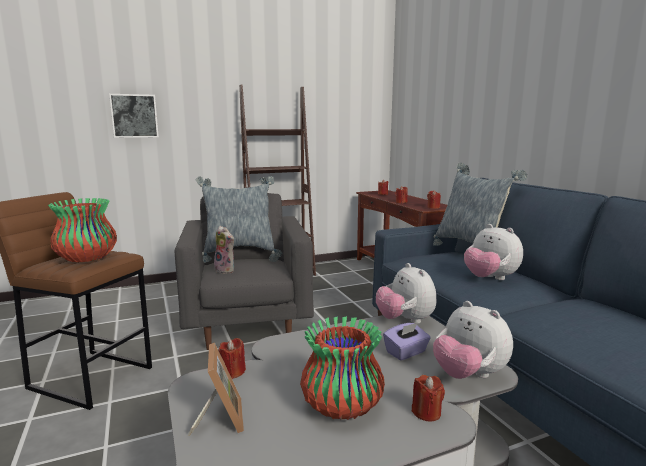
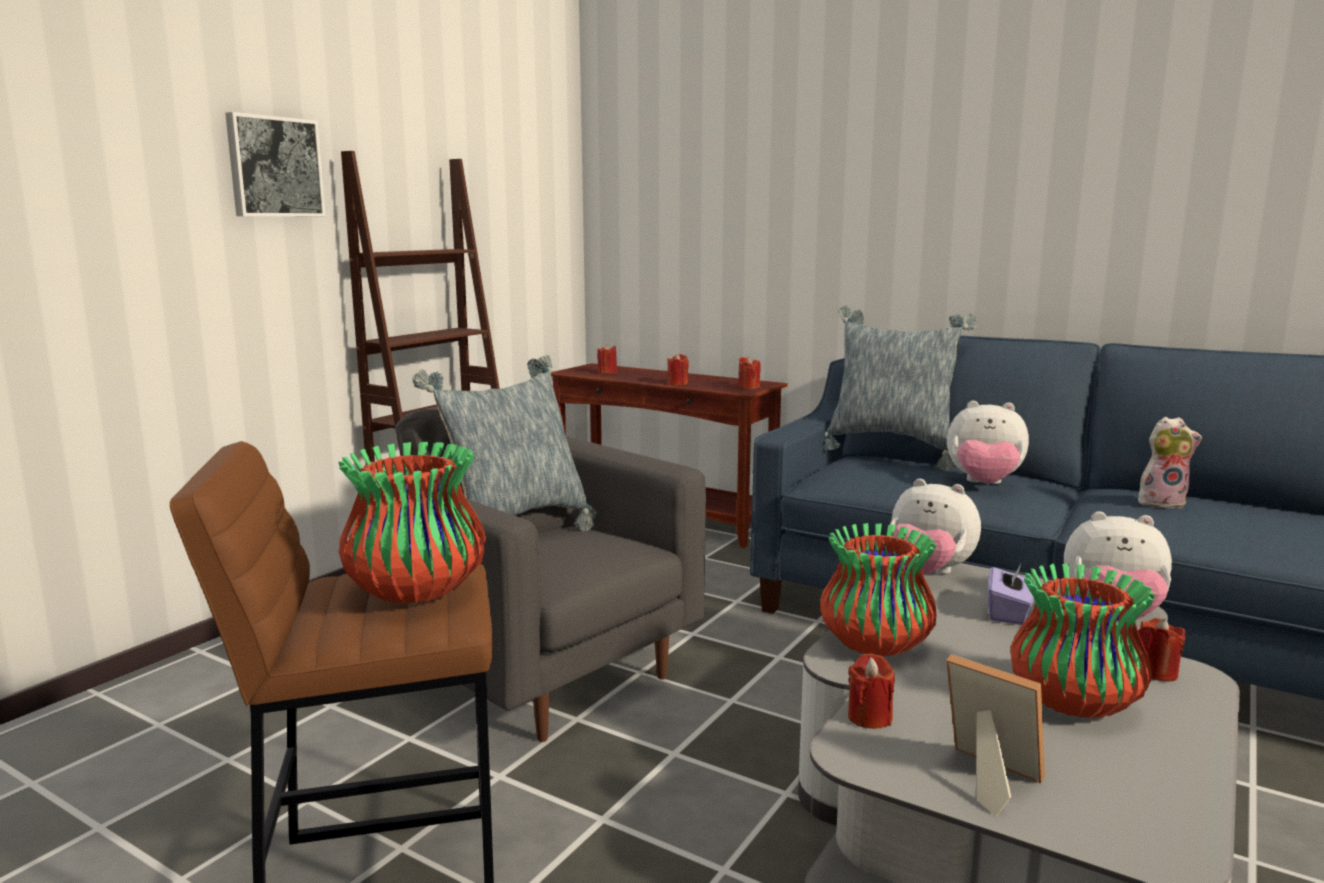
camera: 35 degrees left, 0 degrees up
picture [109,94,159,138] -> picture moved to [225,112,326,216]
plush toy [214,226,234,274] -> plush toy moved to [1138,417,1202,509]
none -> vase [820,523,937,657]

